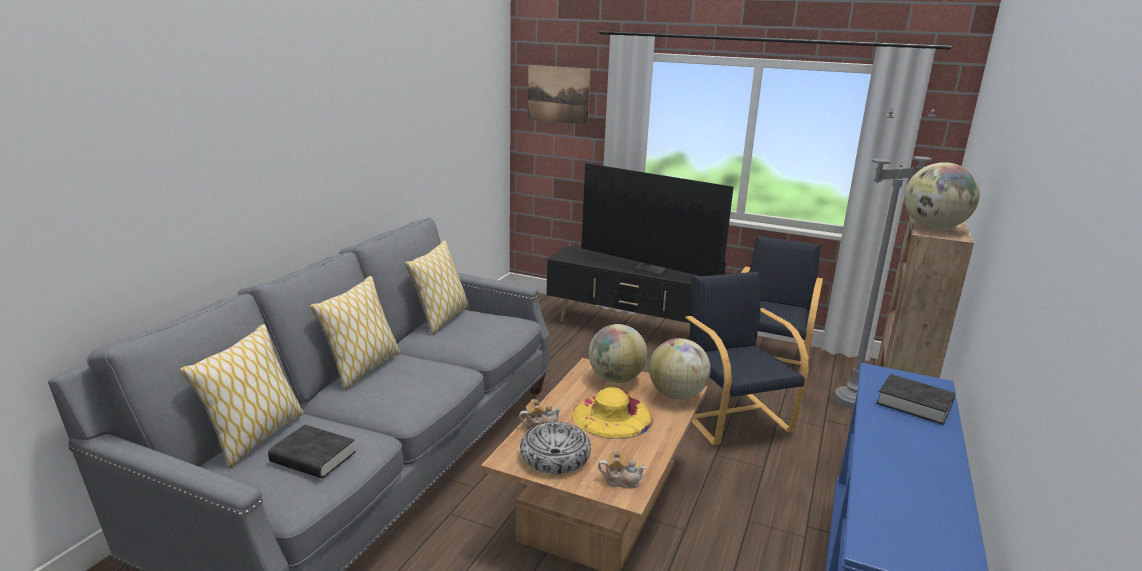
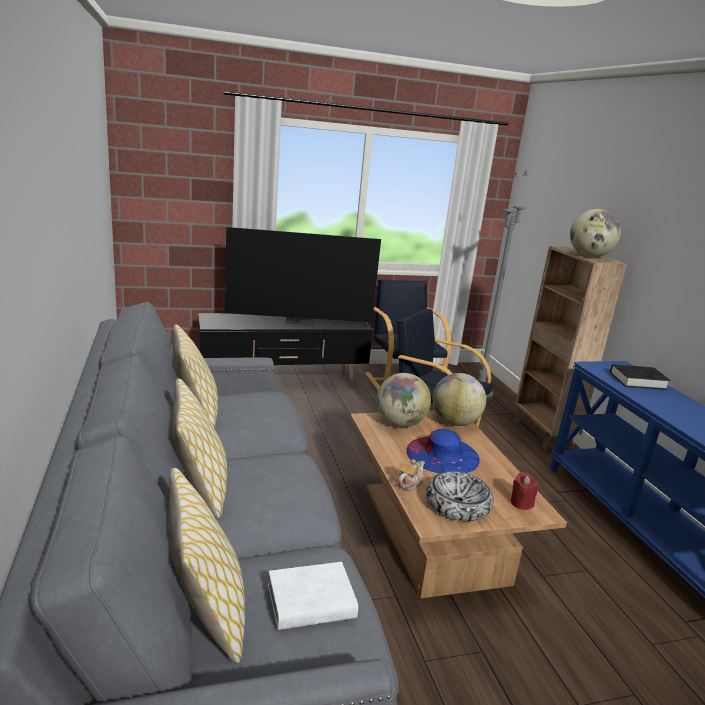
camera: 40 degrees left, 0 degrees up
black book [268,425,356,479] -> white book [268,562,358,630]
picture [528,65,590,125] -> none
yellow hat [573,387,653,439] -> blue hat [407,429,480,474]
teapot [598,449,646,488] -> red candle [511,472,538,510]

